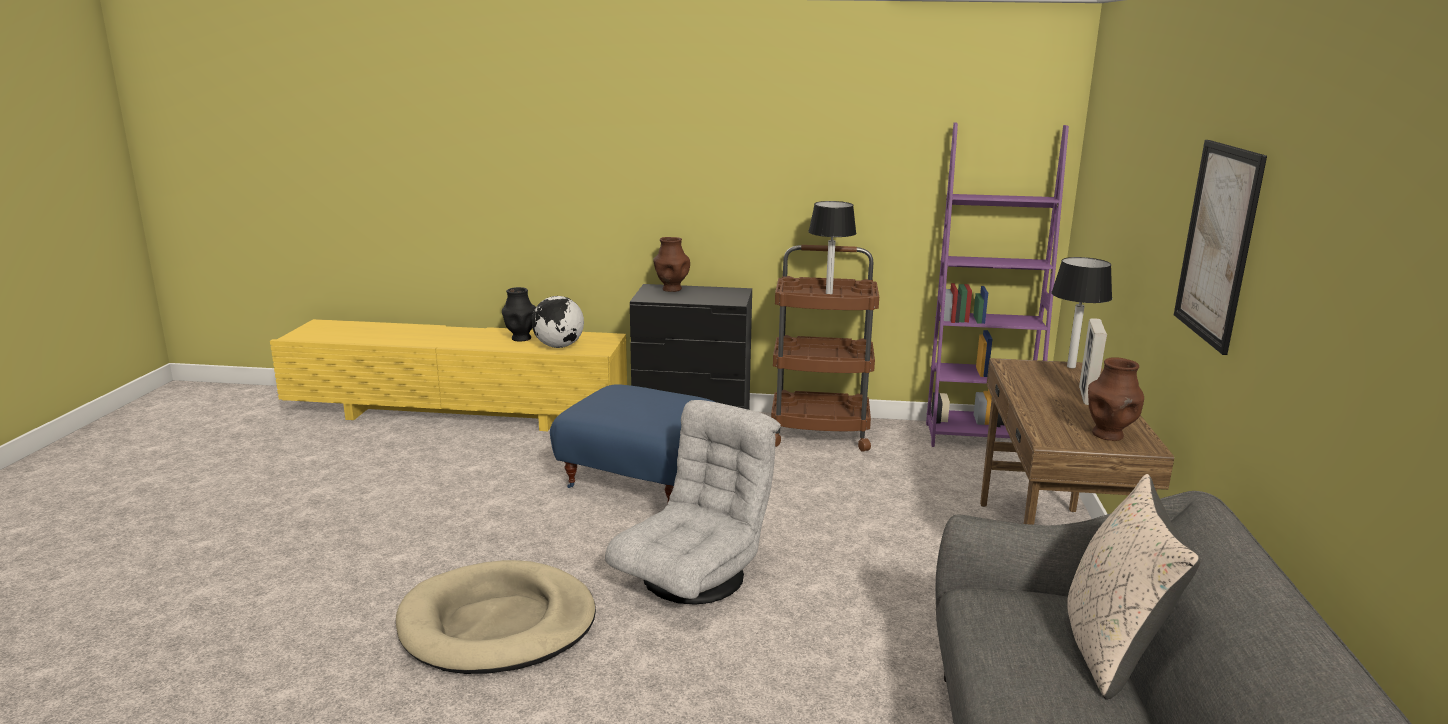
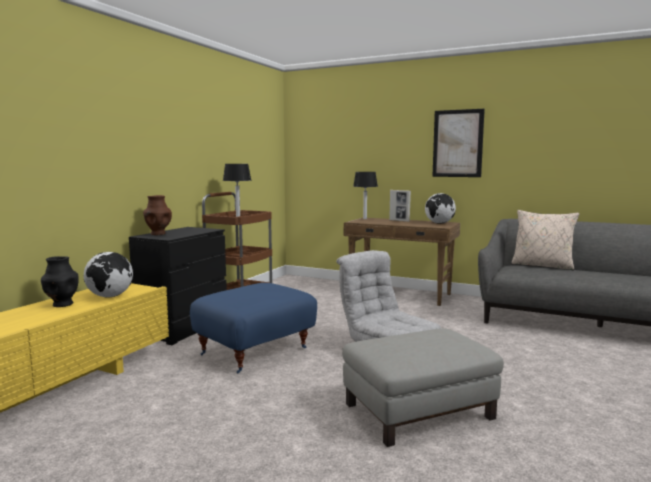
camera: 70 degrees left, 10 degrees down
beige dog bed [396,560,596,674] -> grey ottoman [342,328,504,447]
purple bookcase [926,123,1069,447] -> none
brown vase [1088,357,1144,441] -> globe [425,193,456,224]

